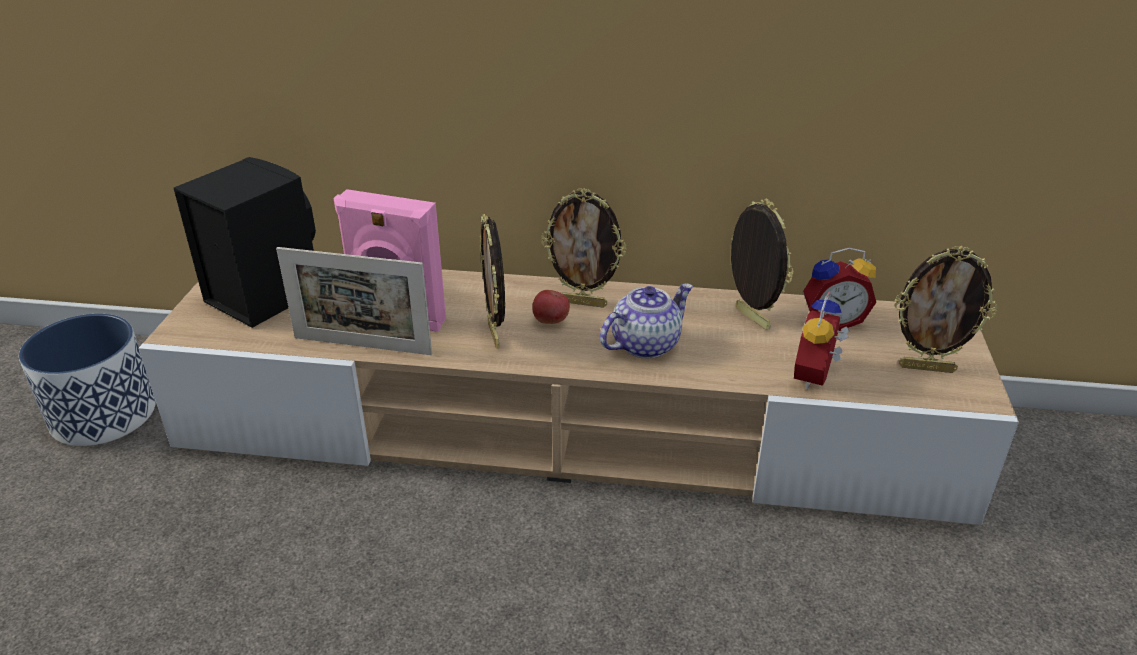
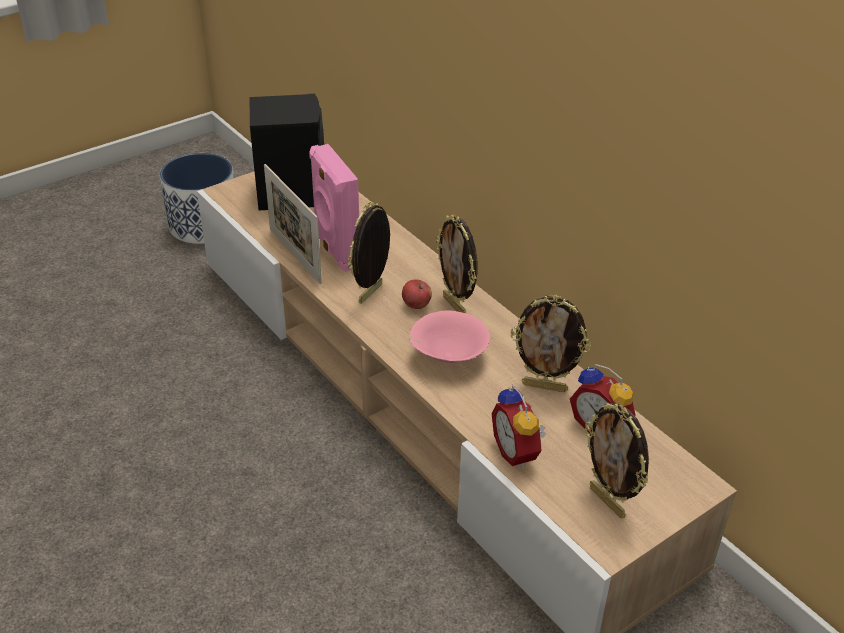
camera: 45 degrees right, 5 degrees up
teapot [600,283,693,359] -> pink bowl [409,311,490,363]
picture frame [731,199,794,330] -> picture frame turned 90 degrees clockwise [511,295,591,392]
alarm clock [794,291,850,390] -> alarm clock turned 90 degrees counterclockwise [491,385,546,469]

